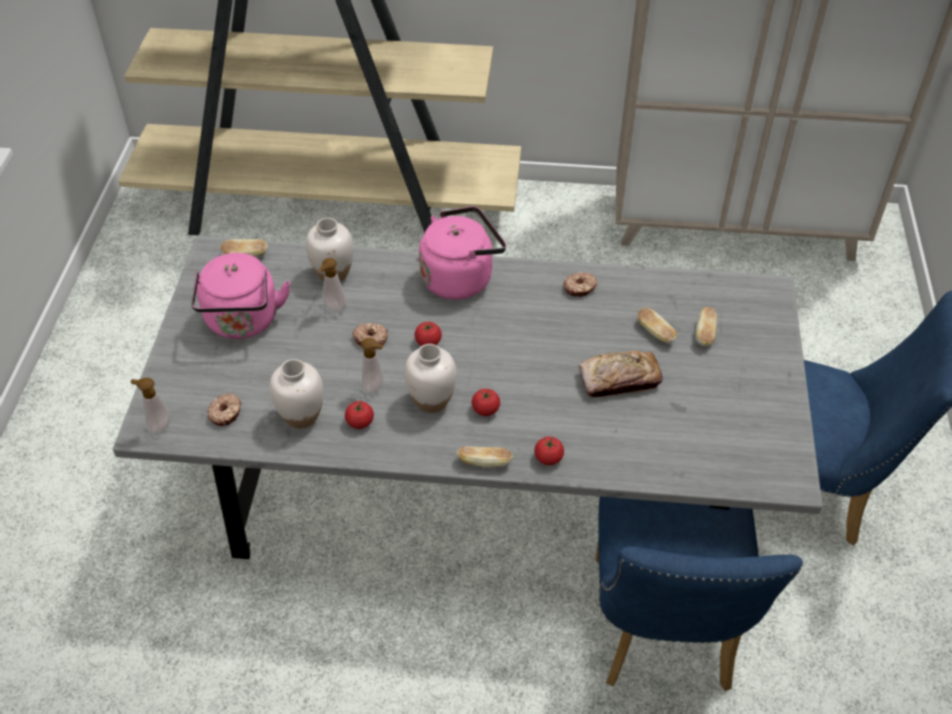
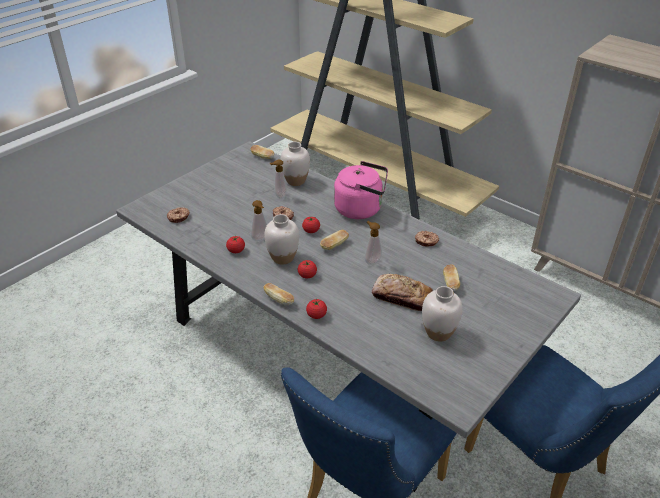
camera: 35 degrees right, 10 degrees down
soap dispenser [130,378,170,435] -> soap dispenser moved to [364,221,382,265]
pink kettle [191,253,290,339] -> none
white vase [269,359,323,429] -> white vase moved to [422,286,463,342]
bread [696,307,717,346] -> bread moved to [320,230,349,250]

